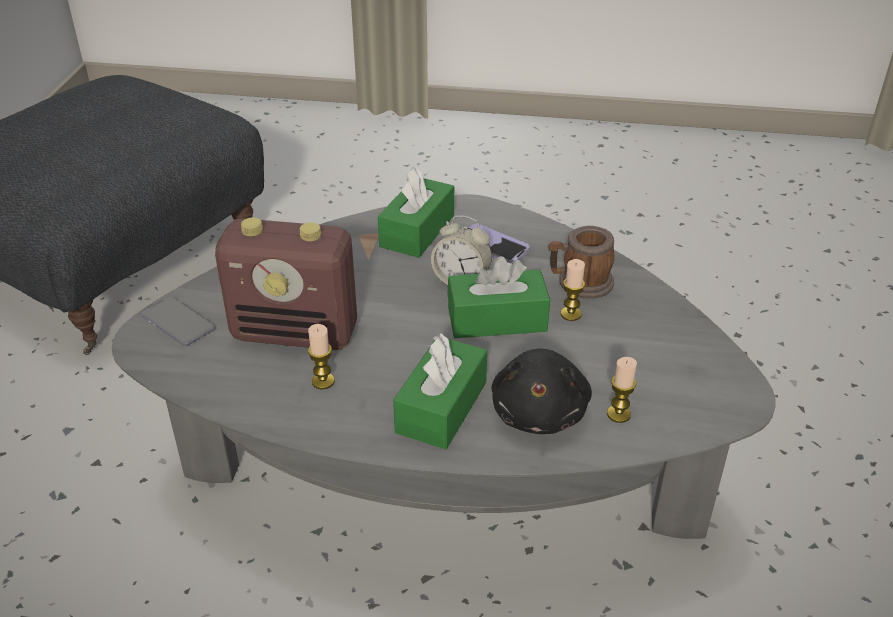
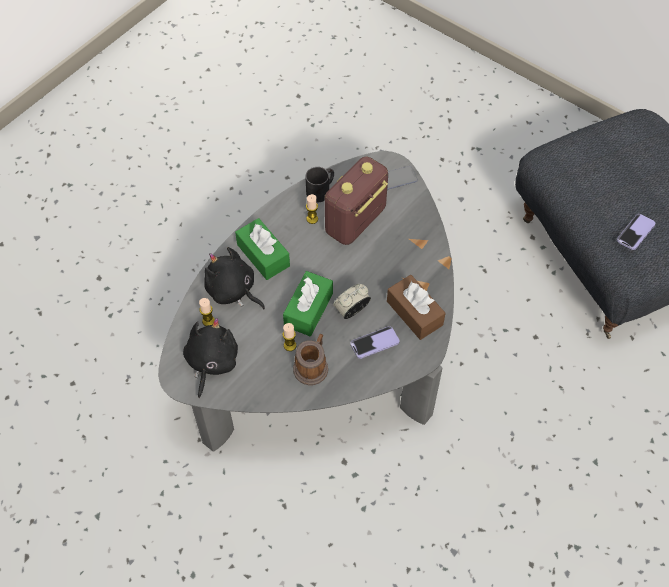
camera: 120 degrees right, 20 degrees up
green tissue box [378,167,454,258] -> brown tissue box [387,275,446,340]
none -> black plush toy [183,318,238,398]
none -> black mug [305,167,334,202]
none -> phone [617,214,655,250]

